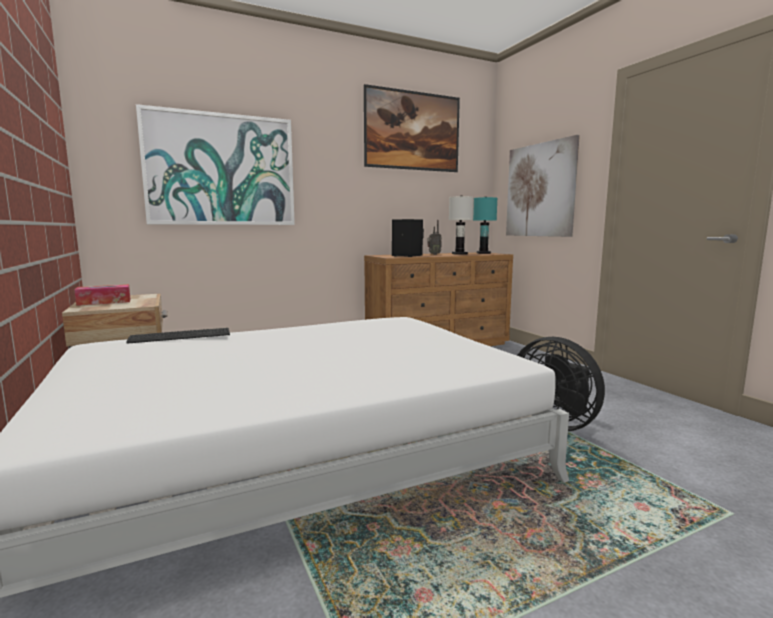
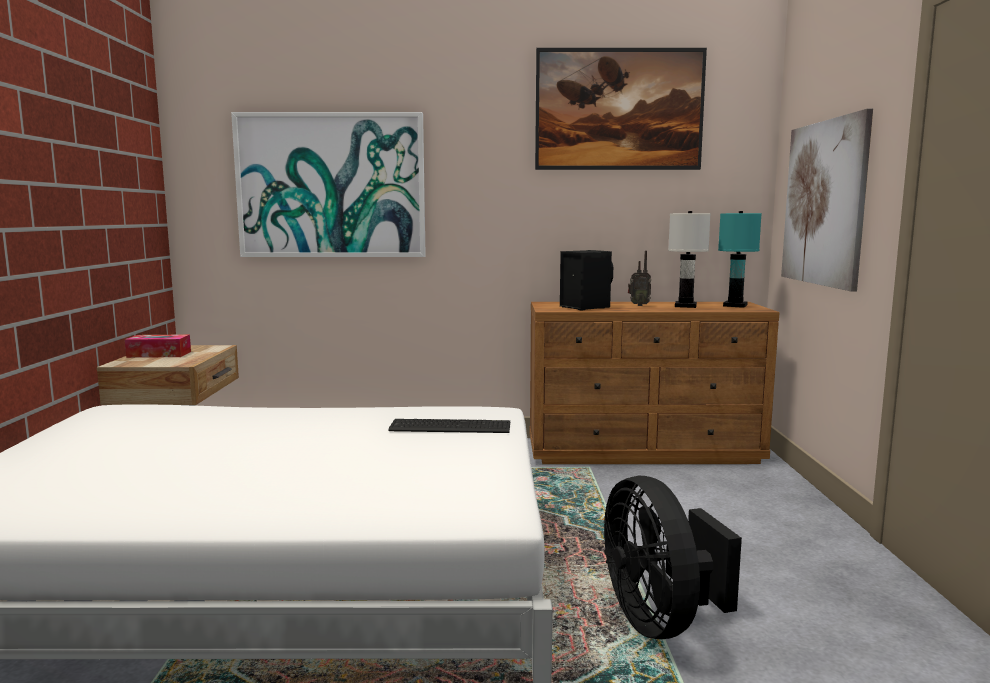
camera: 25 degrees right, 0 degrees up
keyboard [127,328,230,344] -> keyboard moved to [388,419,510,433]

